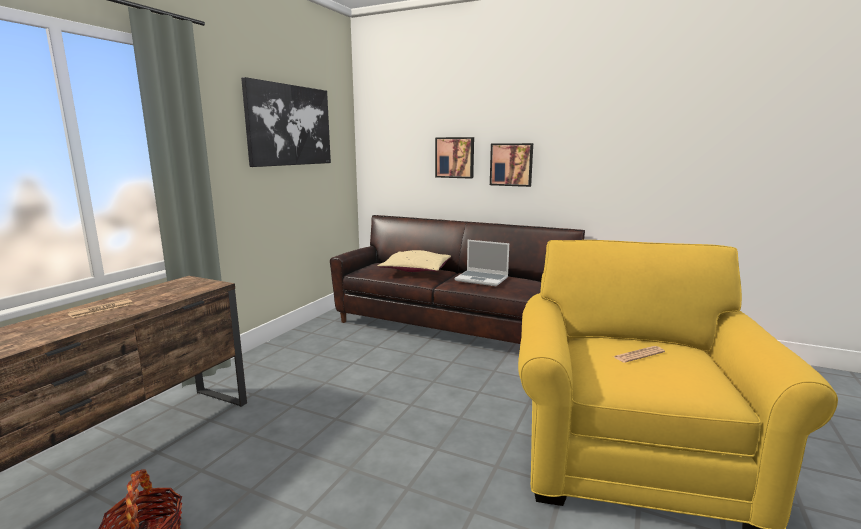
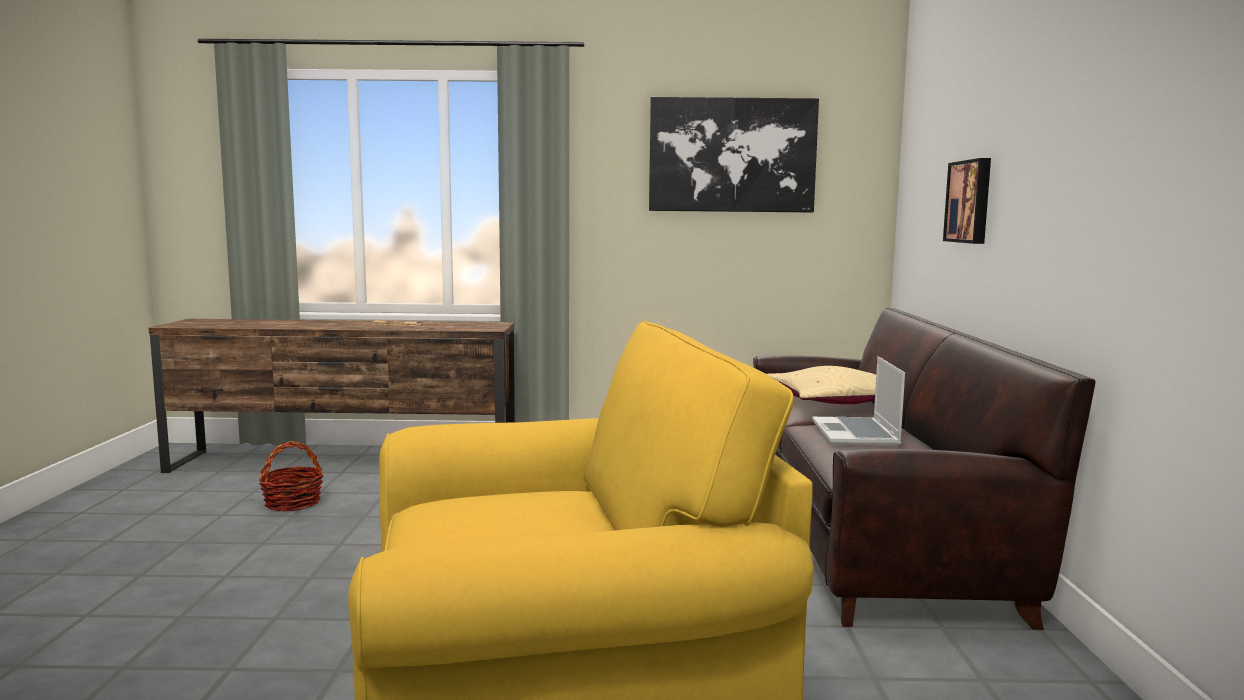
camera: 65 degrees right, 5 degrees down
picture [490,143,533,187] -> none
newspaper [614,346,665,363] -> none

